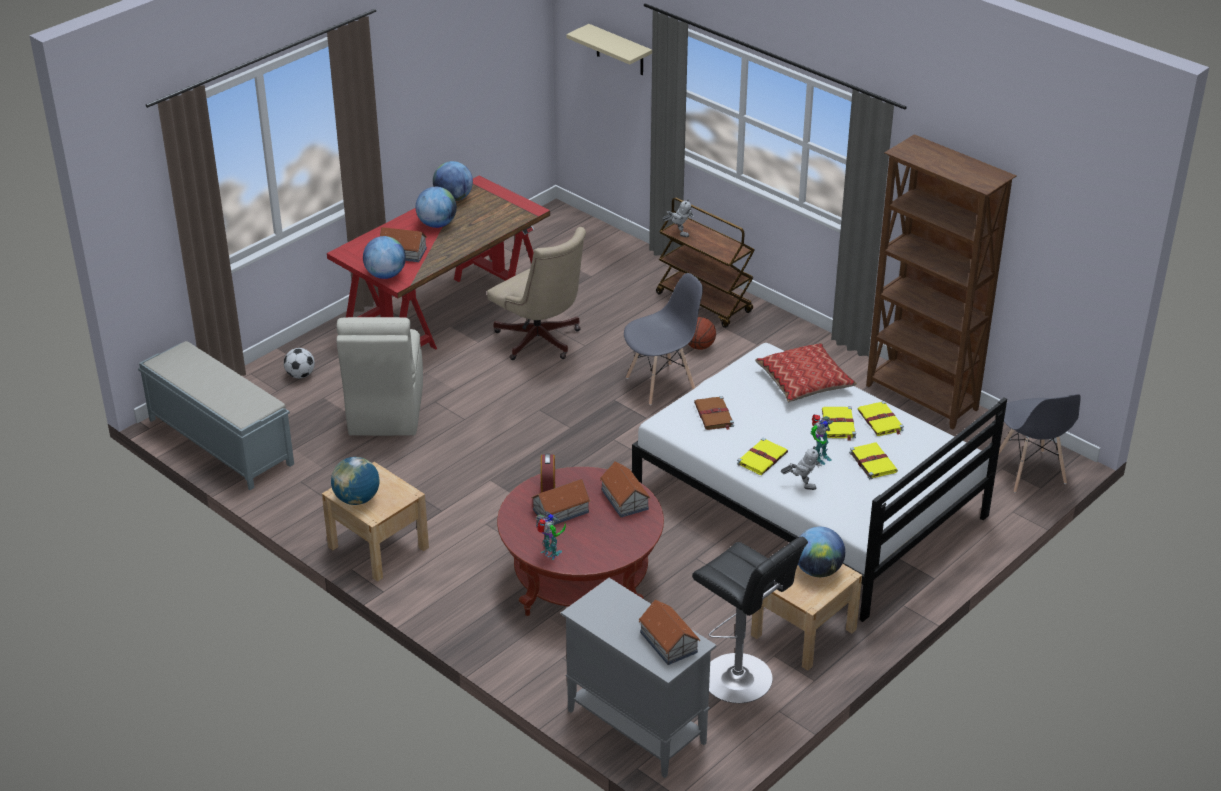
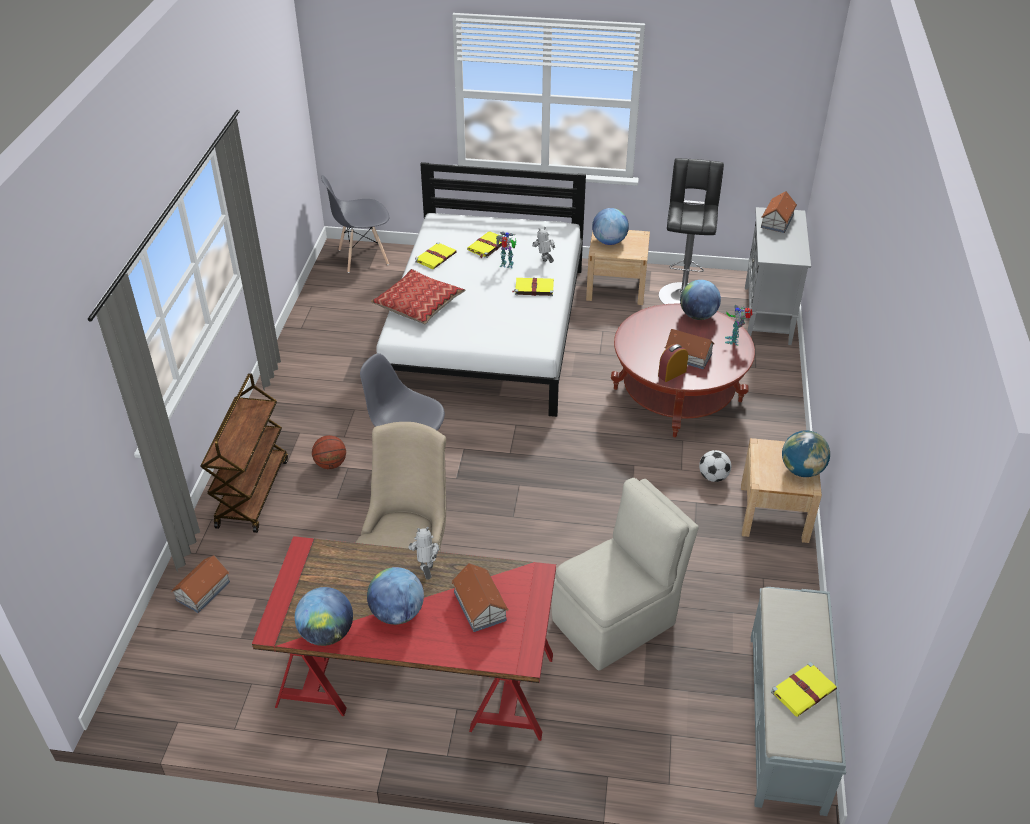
camera: 125 degrees left, 5 degrees up
football [284,348,315,378] -> football moved to [699,450,731,482]
globe [363,236,406,279] -> globe moved to [680,280,721,320]
beige shelf [566,24,652,75] -> none
toy house [600,461,651,517] -> toy house moved to [171,555,230,613]
toy robot [663,199,694,237] -> toy robot moved to [408,527,440,580]
brown book [694,396,734,430] -> none
yellow book [822,407,856,441] -> yellow book moved to [771,662,837,717]
brown bookcase [866,134,1016,429] -> none
grey chair [998,394,1081,493] -> grey chair turned 150 degrees counterclockwise [321,175,389,273]

